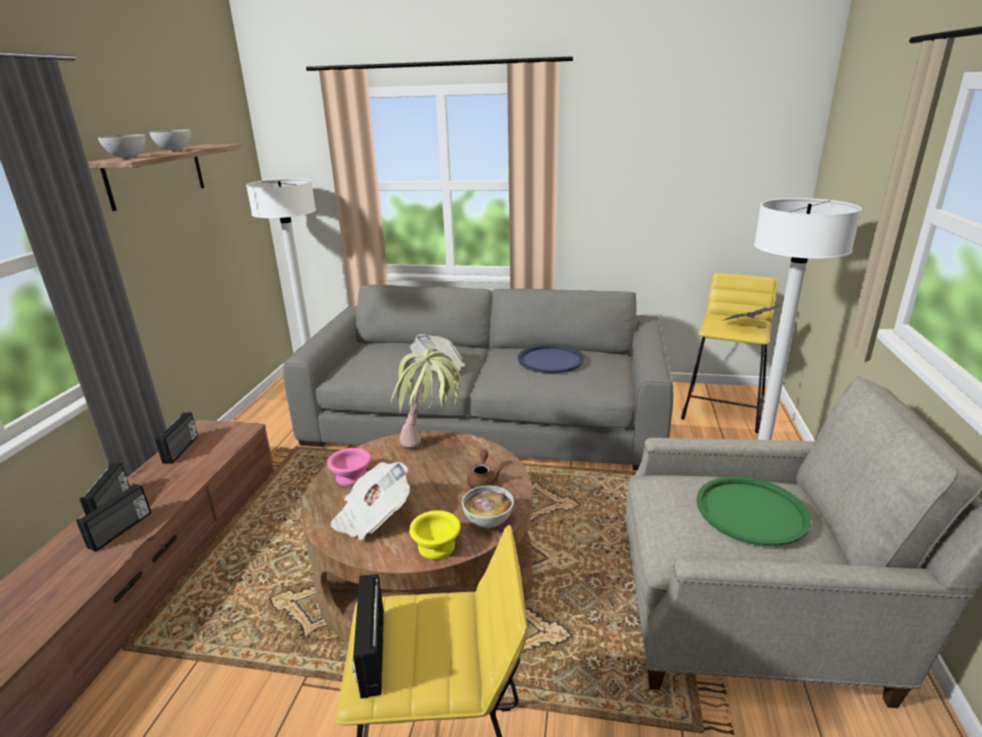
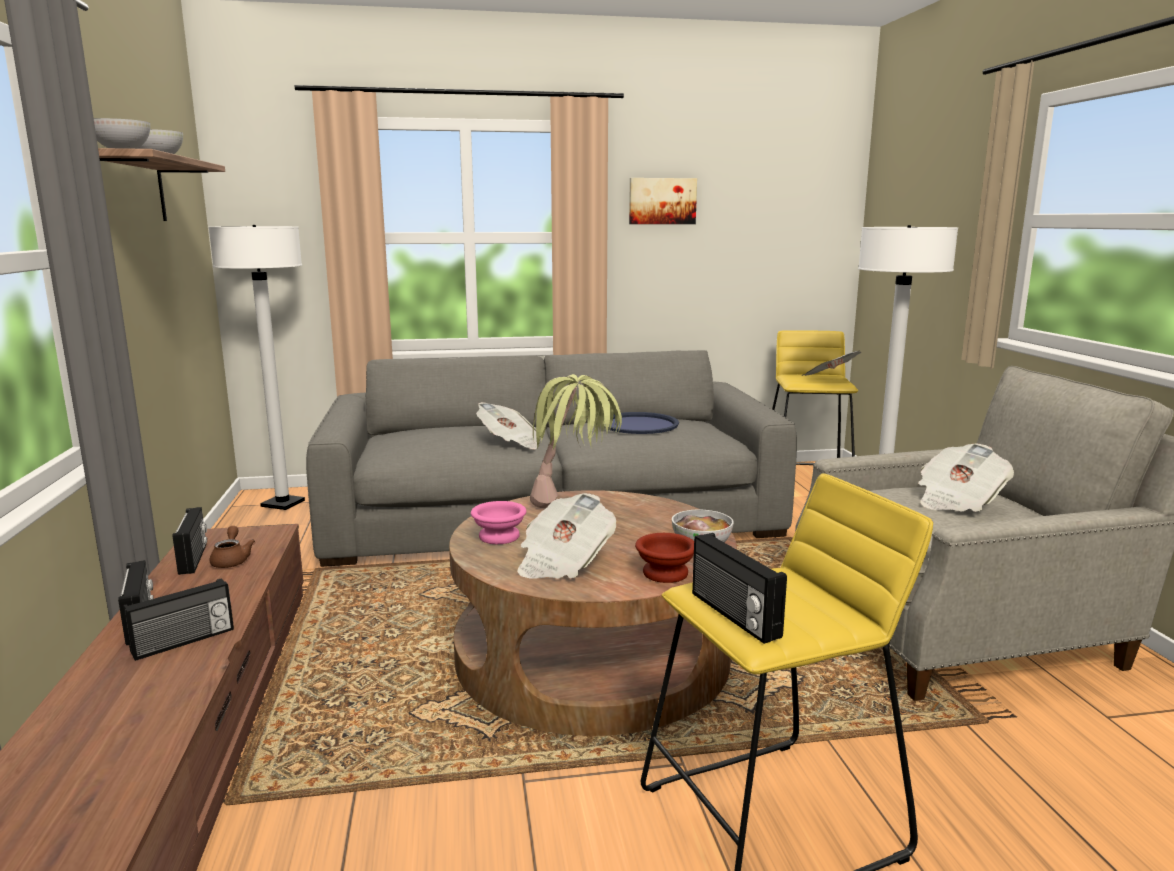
camera: 20 degrees left, 10 degrees down
radio [76,484,151,552] -> radio turned 45 degrees clockwise [123,579,234,661]
yellow bowl [409,510,461,560] -> brown bowl [635,533,694,583]
brown teapot [467,450,502,489] -> brown teapot moved to [209,526,255,568]
green tray [696,476,811,546] -> newspaper [918,444,1014,512]
none -> picture [629,178,697,224]

